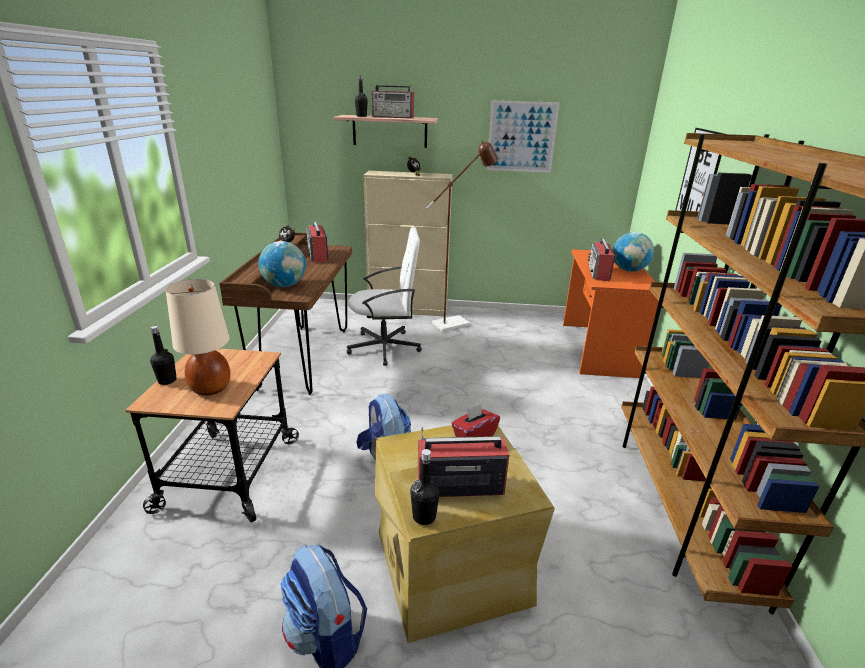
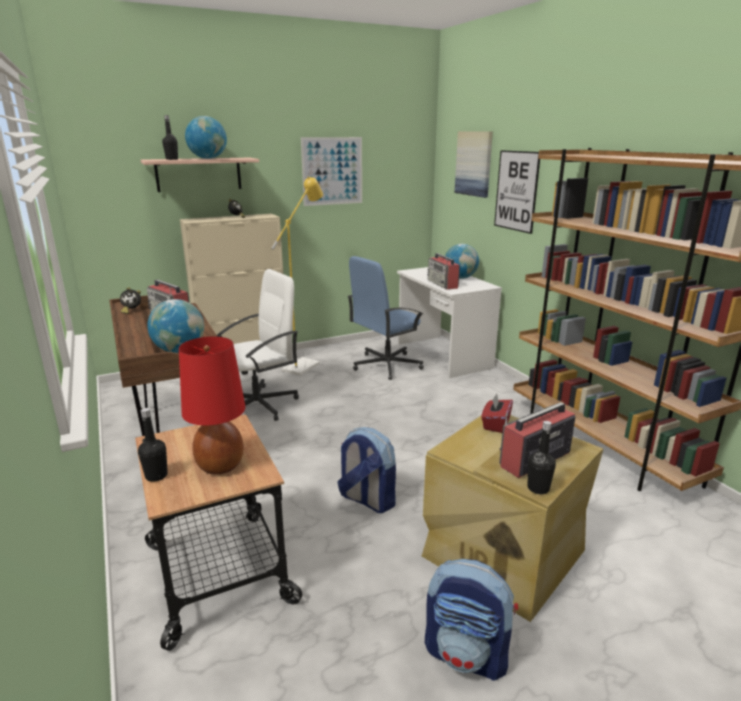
camera: 30 degrees left, 5 degrees down
beige table lamp [166,279,231,396] -> red table lamp [179,336,245,475]
radio [372,84,414,119] -> globe [185,116,227,159]
brown floor lamp [426,141,498,331] -> yellow floor lamp [271,176,323,376]
orange desk [563,249,659,378] -> white desk [397,267,502,378]
none -> blue office chair [347,256,424,380]
none -> picture [455,131,493,198]

